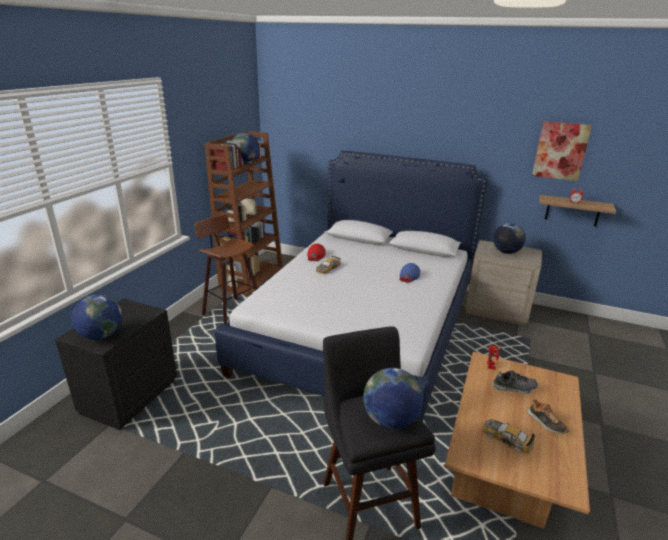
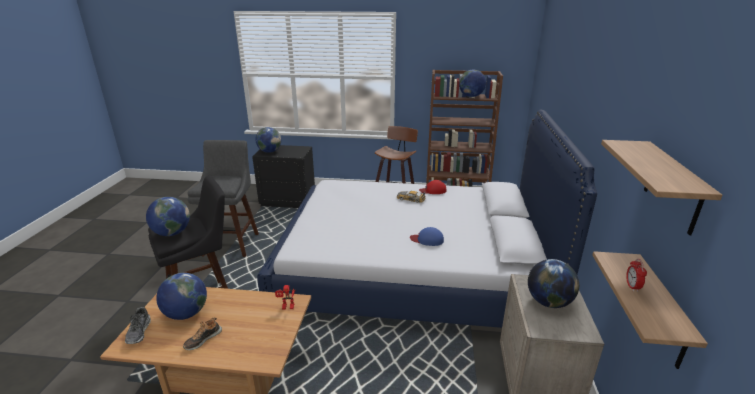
camera: 75 degrees right, 0 degrees up
toy car [482,419,535,454] -> globe [156,273,207,320]
shoe [492,371,538,394] -> shoe moved to [125,307,151,344]
picture [532,121,592,181] -> shelf [601,140,723,235]
none -> grey stool [187,140,259,257]

